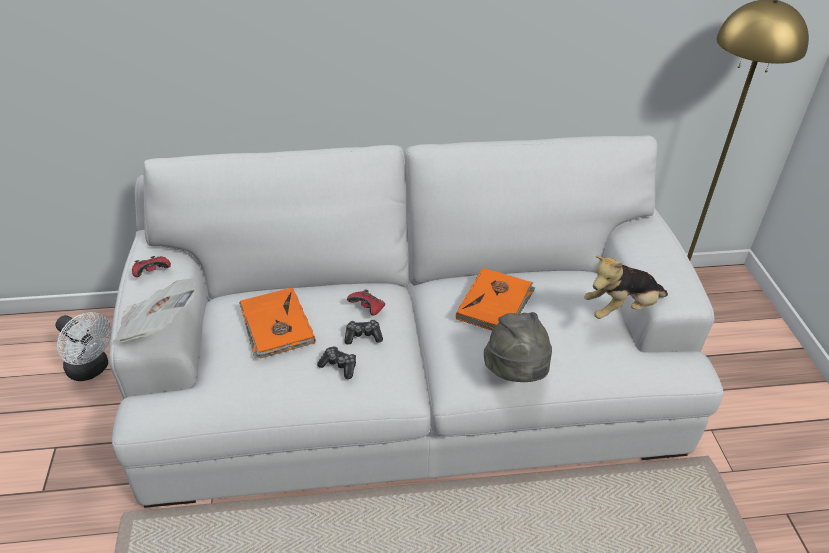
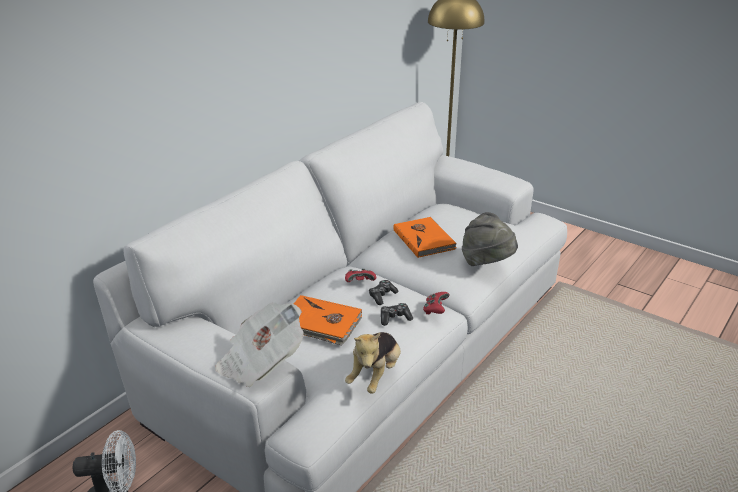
camera: 45 degrees left, 10 degrees down
red game controller [132,256,171,277] -> red game controller moved to [423,292,449,314]
plush toy [584,256,668,319] -> plush toy moved to [345,332,401,394]

